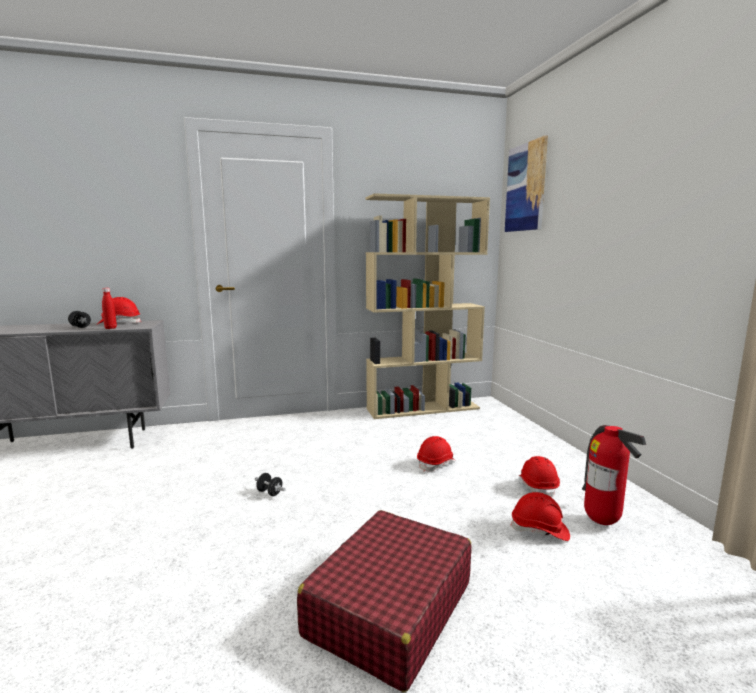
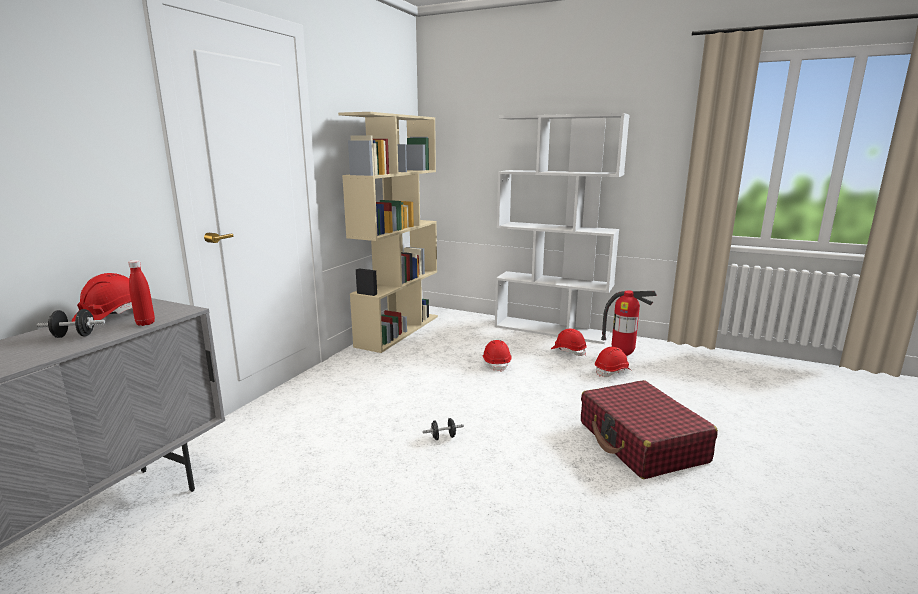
camera: 50 degrees left, 5 degrees up
picture [505,135,548,232] -> none
none -> white bookcase [495,113,630,344]

